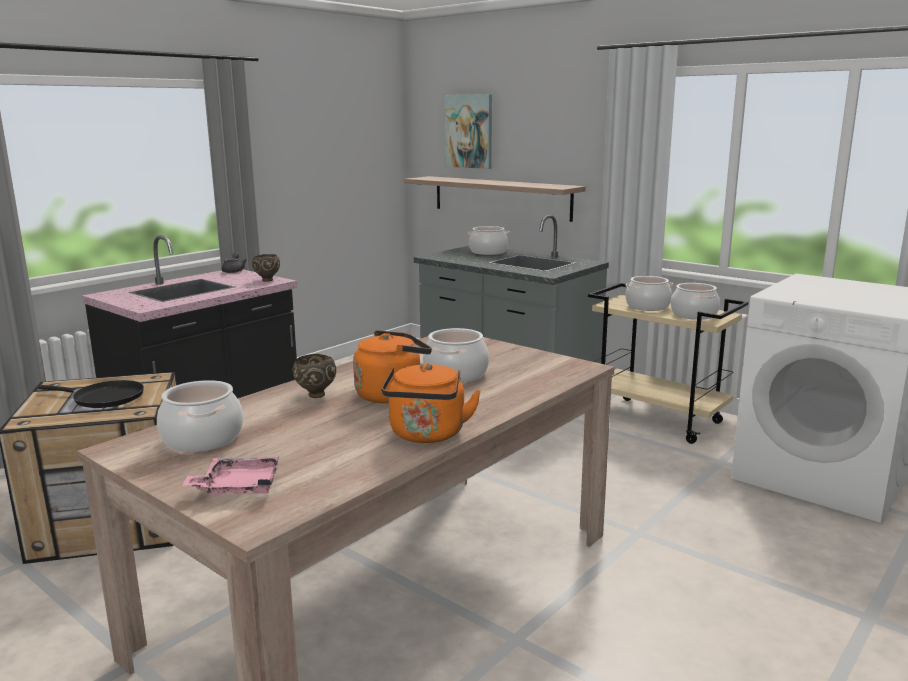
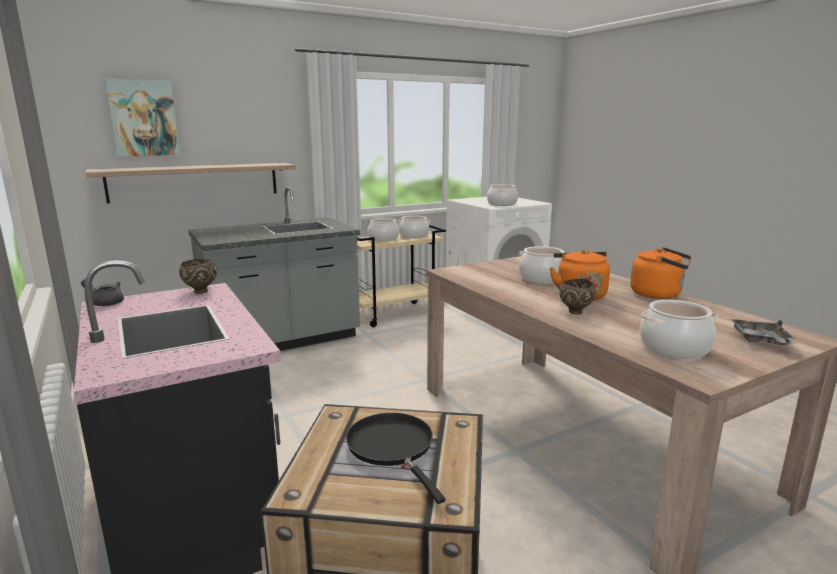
camera: 70 degrees left, 0 degrees up
black frying pan [38,380,144,408] -> black frying pan turned 60 degrees counterclockwise [346,413,445,504]
pink tray [182,457,279,495] -> grey tray [731,319,796,345]
cooking pot [468,226,509,255] -> cooking pot moved to [487,184,518,206]

